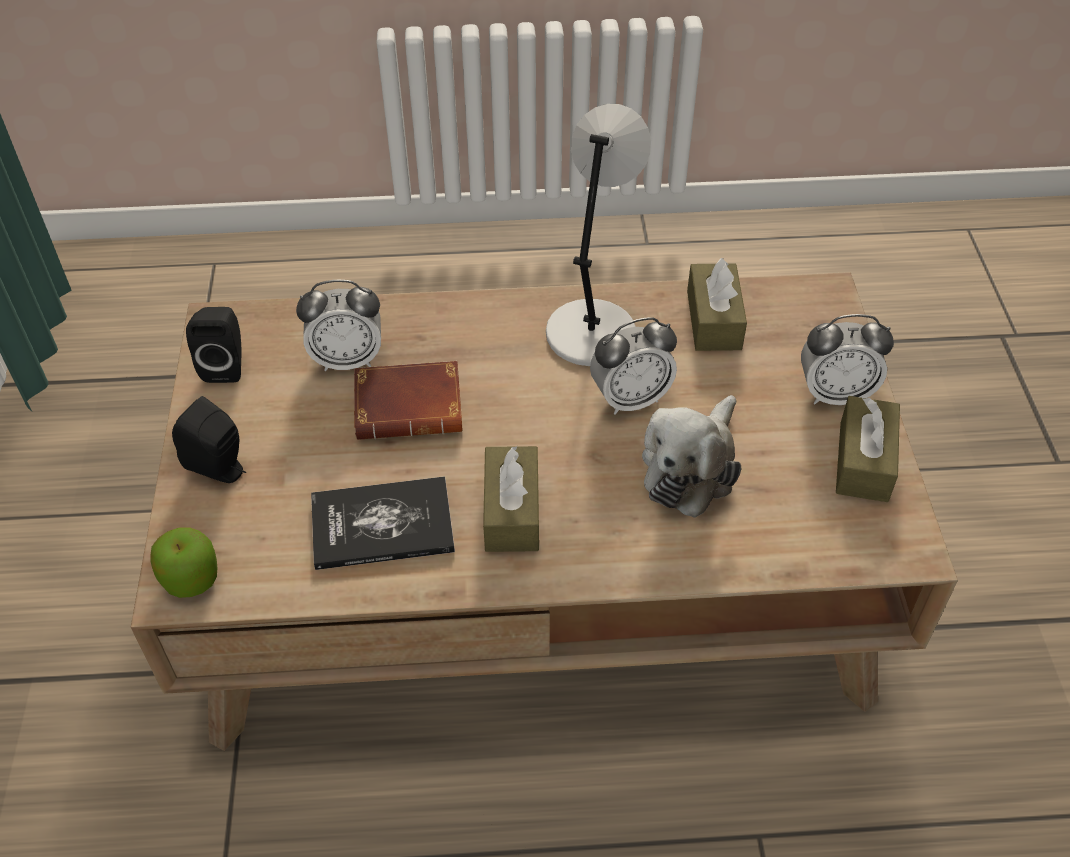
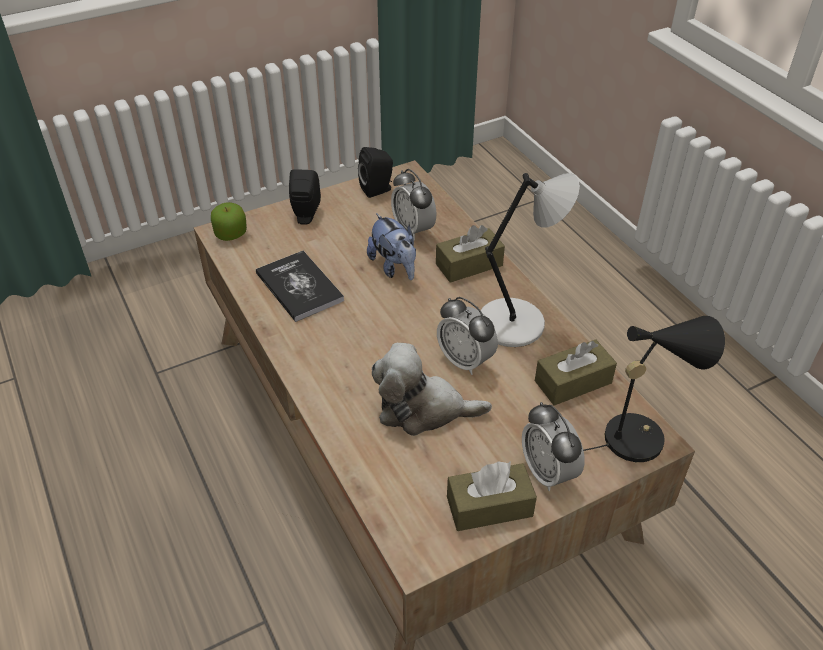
camera: 65 degrees right, 5 degrees down
brown book [354,361,463,440] -> plush toy [367,213,416,280]
brown tissue box [483,446,539,552] -> brown tissue box moved to [436,225,505,283]
none -> black table lamp [583,316,725,462]

